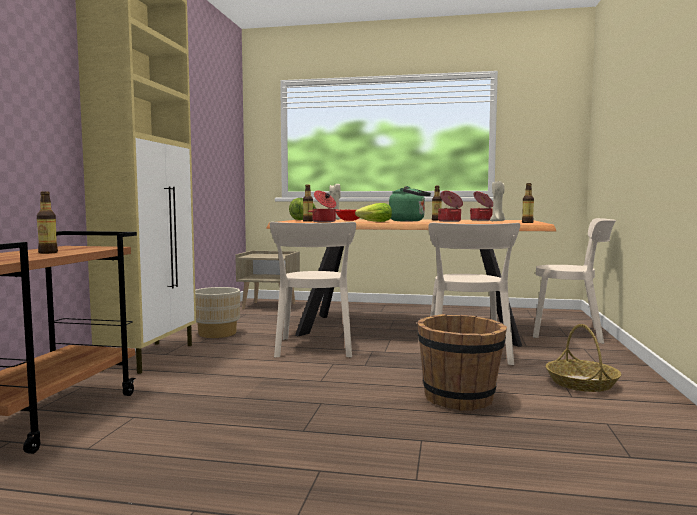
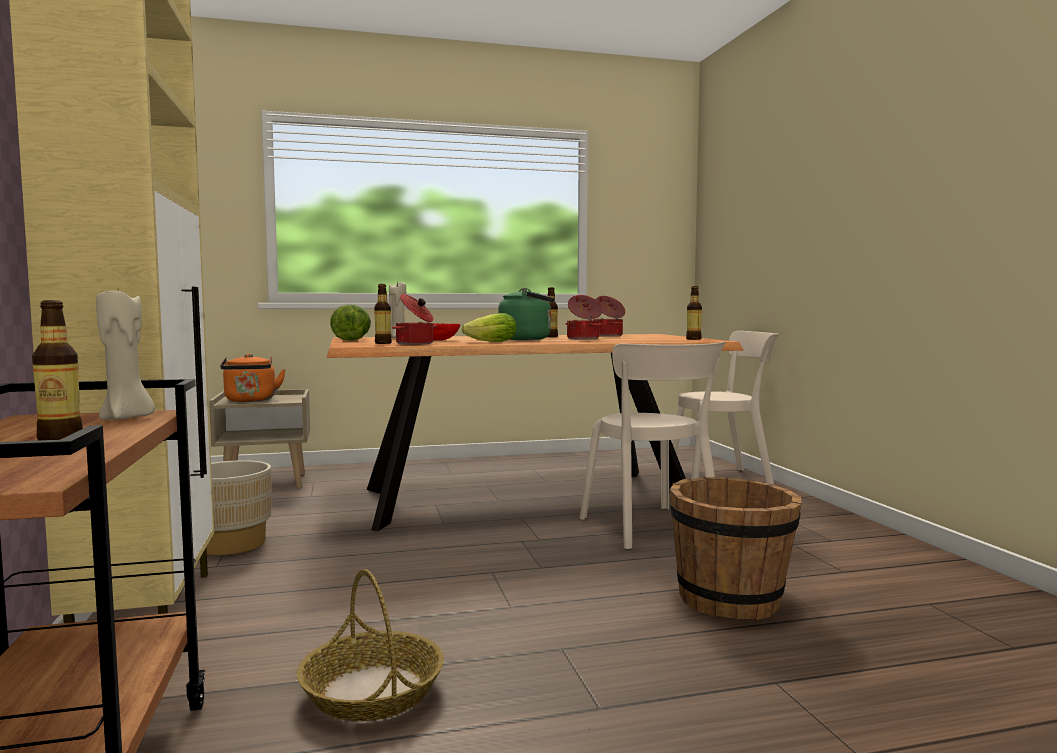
camera: 25 degrees left, 0 degrees up
beige chair [270,222,356,358] -> none
beige candle [490,181,505,221] -> beige candle moved to [96,290,155,420]
basket [546,324,621,392] -> basket moved to [297,569,444,721]
none -> orange kettle [220,354,286,402]

